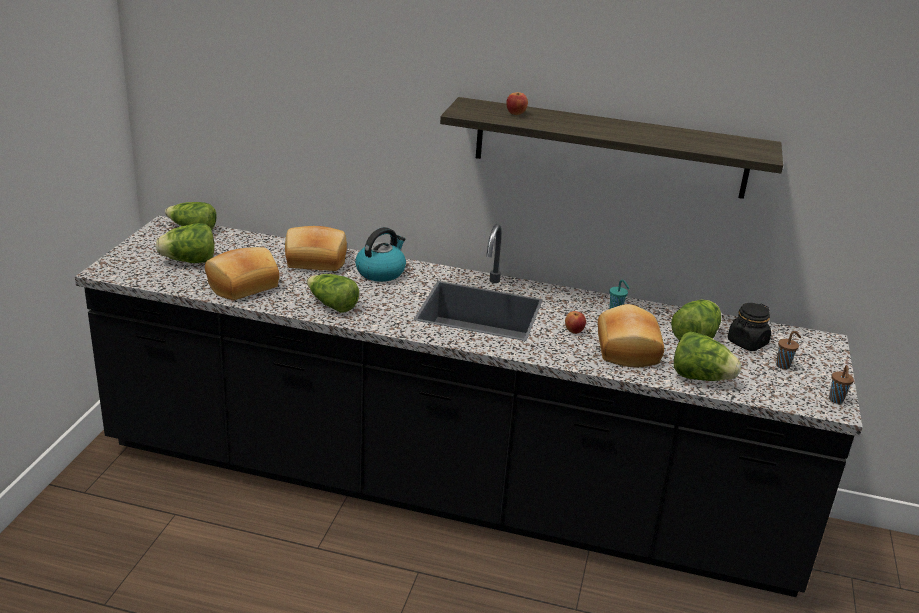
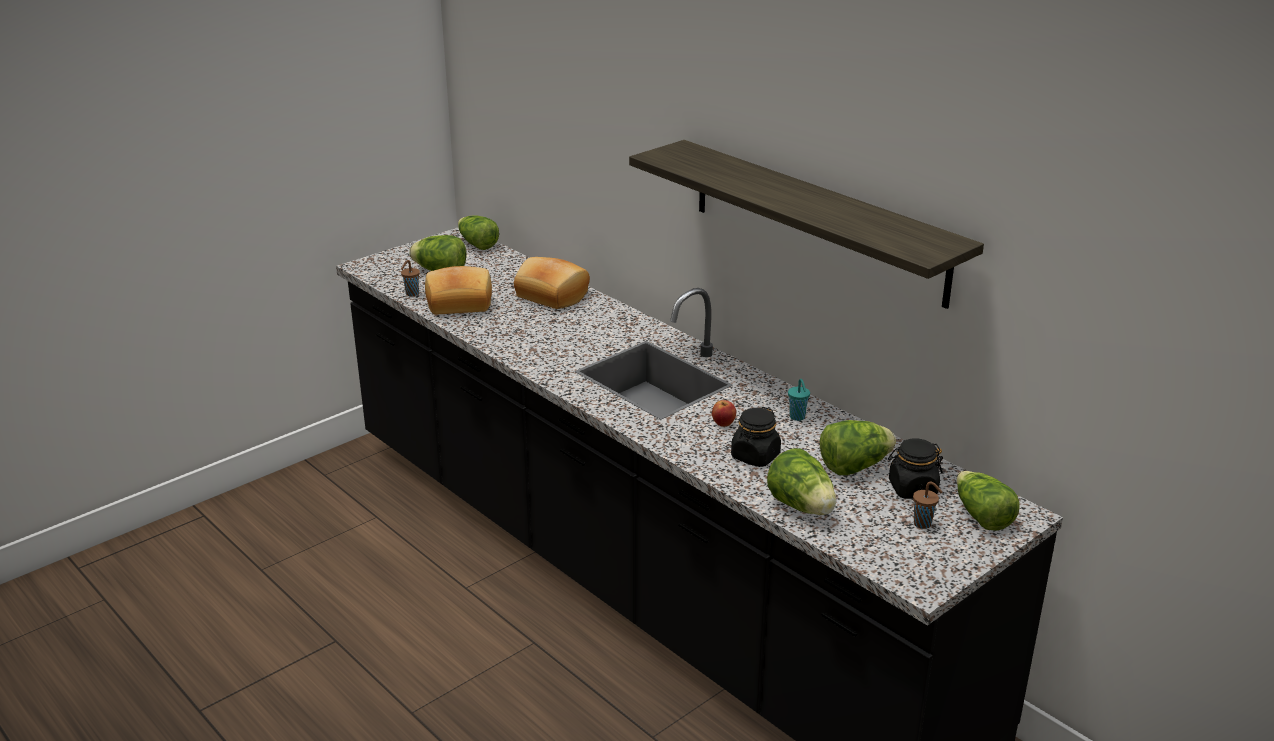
camera: 35 degrees right, 0 degrees up
lettuce [307,274,359,313] -> lettuce moved to [957,471,1020,531]
kettle [355,227,406,282] -> none
apple [506,92,528,115] -> none
bread [598,304,664,367] -> black jar [731,407,781,467]
brown cup [829,365,854,404] -> brown cup moved to [401,260,420,297]

